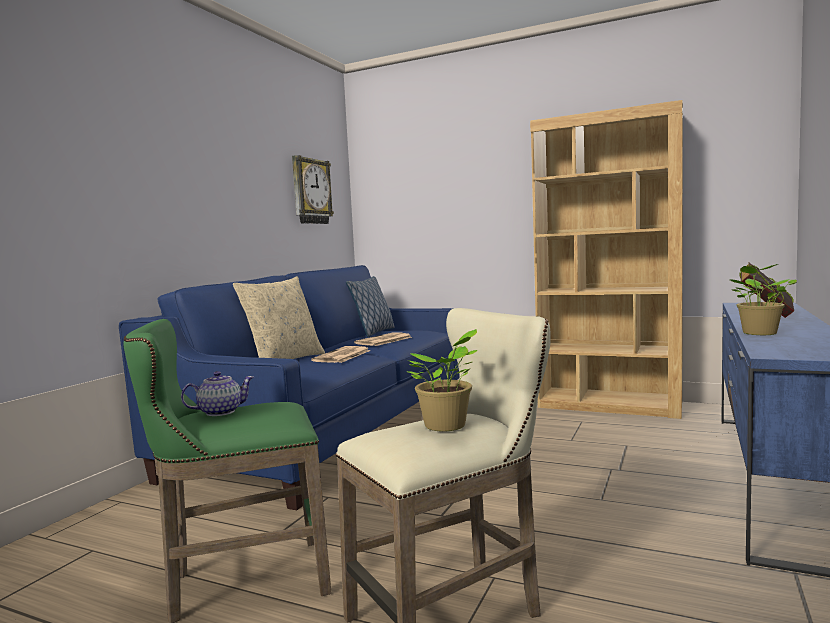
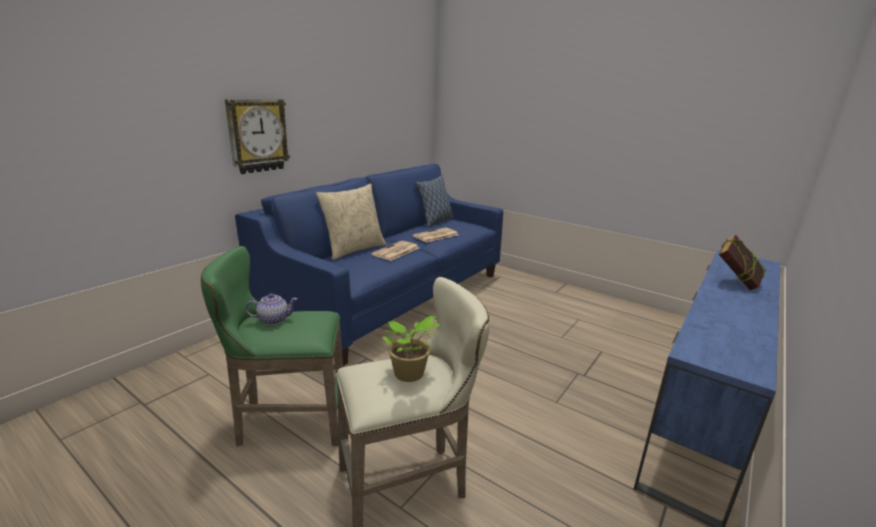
camera: 10 degrees right, 15 degrees up
wall clock [292,155,334,224] -> wall clock moved to [225,99,290,174]
brown bookcase [530,100,683,419] -> none
potted plant [729,264,797,335] -> none

